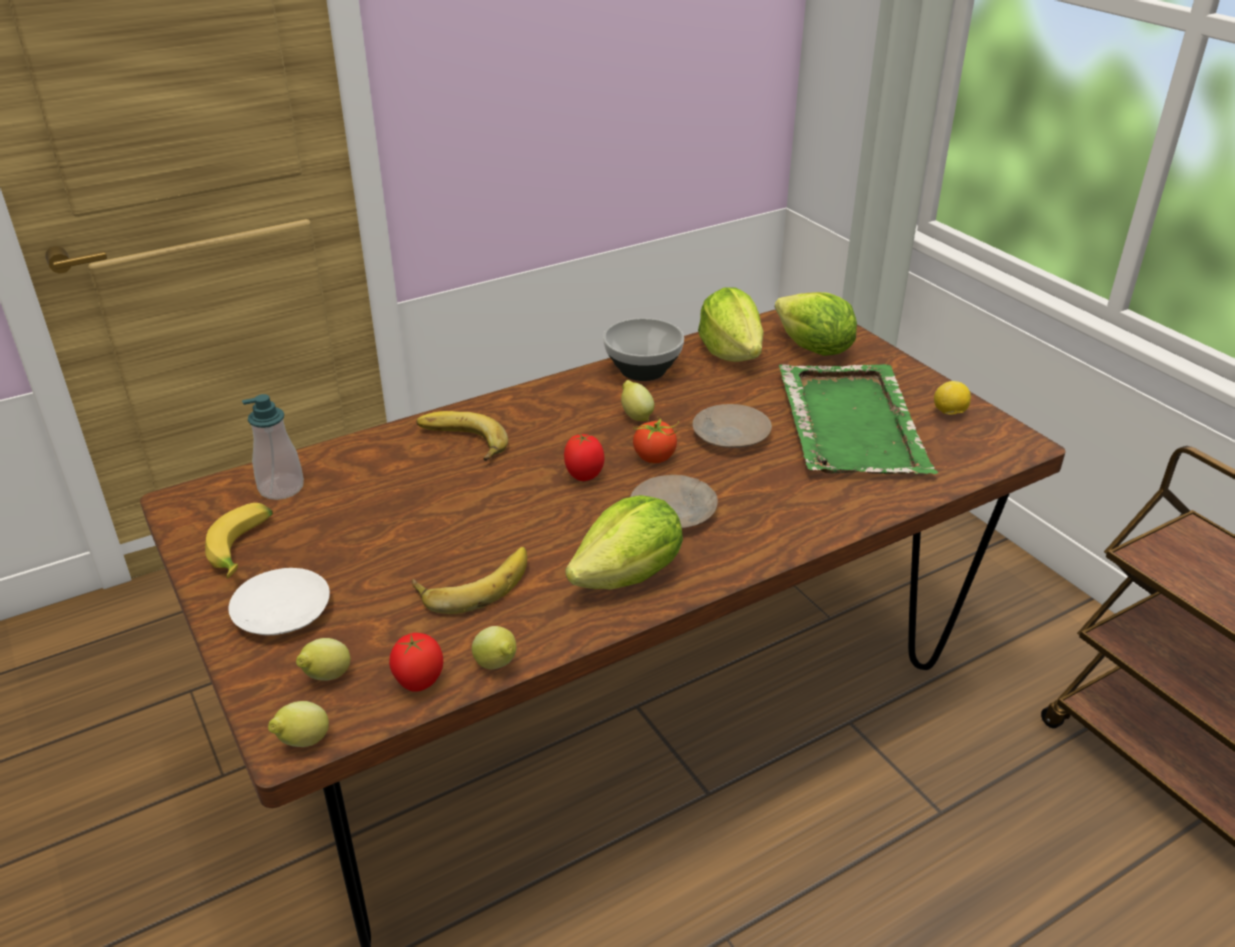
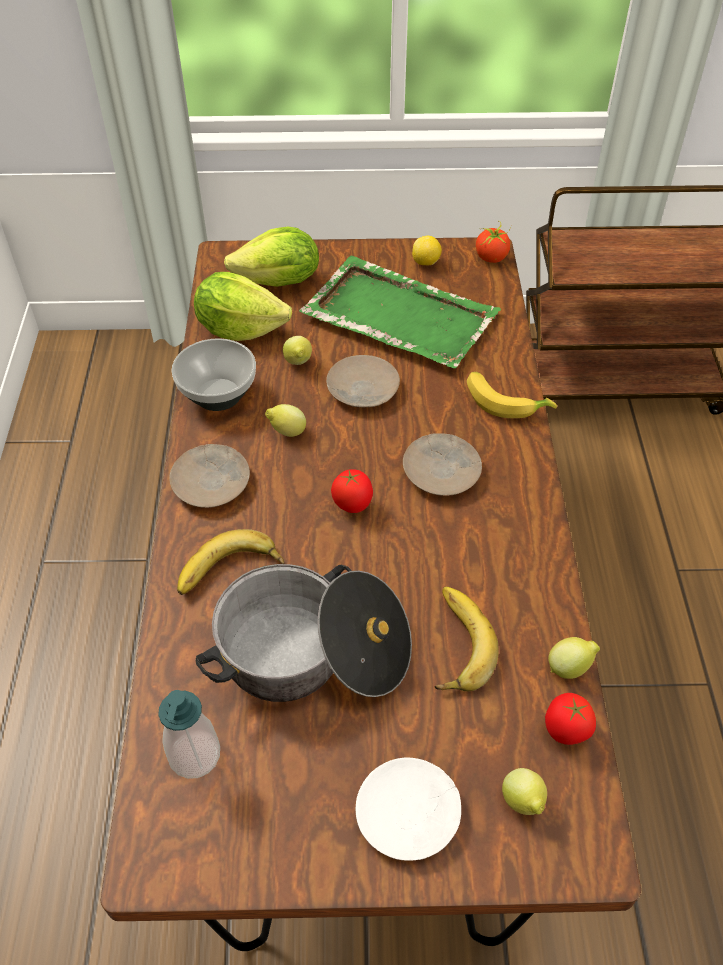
camera: 60 degrees left, 15 degrees up
banana [205,503,273,579] -> banana moved to [467,372,557,418]
lemon [268,701,329,747] -> lemon moved to [283,336,312,365]
lettuce [565,495,683,590] -> none
tomato [633,418,679,463] -> tomato moved to [476,221,512,263]
none -> beige plate [169,444,250,508]
none -> cooking pot [196,564,412,702]

